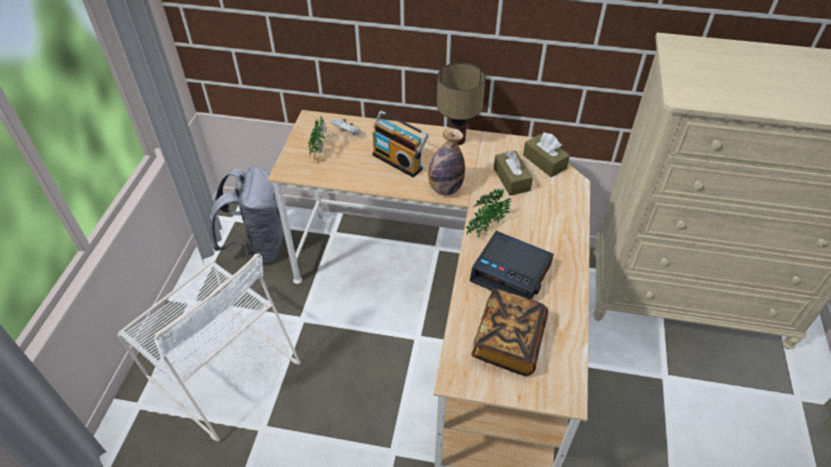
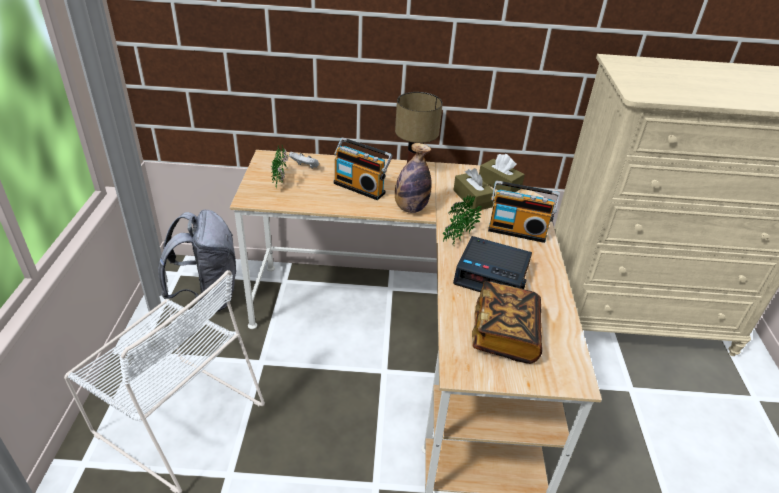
camera: 10 degrees left, 10 degrees down
none -> radio [488,181,560,243]

